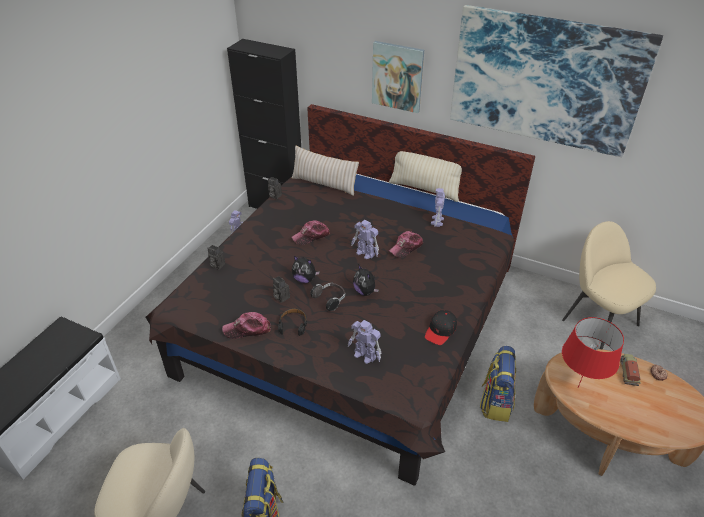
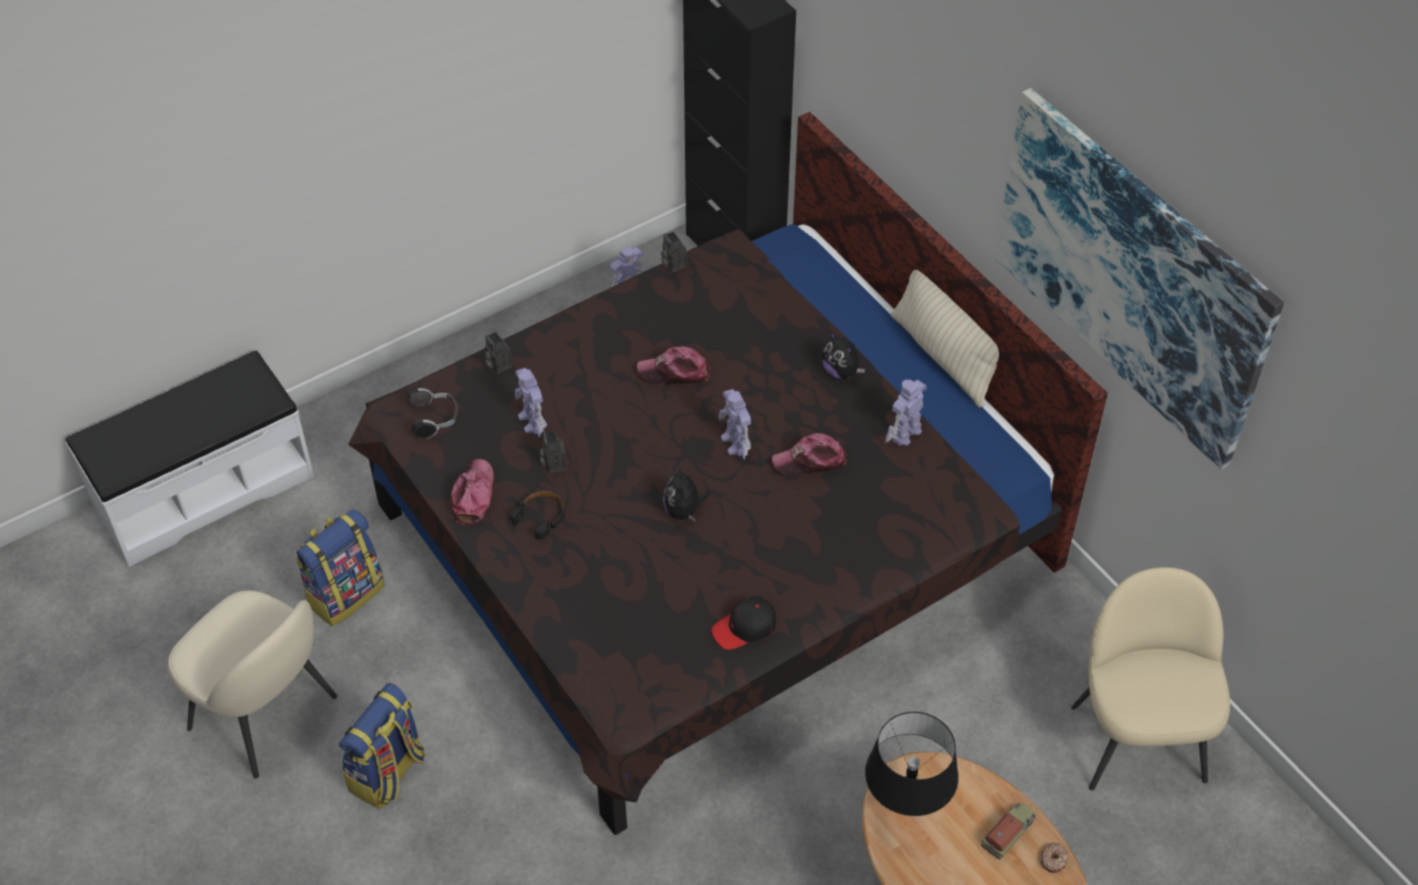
camera: 30 degrees right, 10 degrees up
cap [222,312,271,339] -> cap turned 75 degrees clockwise [450,459,494,525]
beige pillow [292,146,359,196] -> none
plush toy [292,256,320,283] -> plush toy moved to [822,331,865,380]
headphones [310,283,345,311] -> headphones moved to [407,388,458,439]
toy robot [348,320,381,364] -> toy robot moved to [515,368,547,437]
picture [372,41,424,113] -> none
backpack [480,346,516,422] -> backpack moved to [295,509,385,626]
red table lamp [562,317,624,388] -> black table lamp [865,712,959,816]

